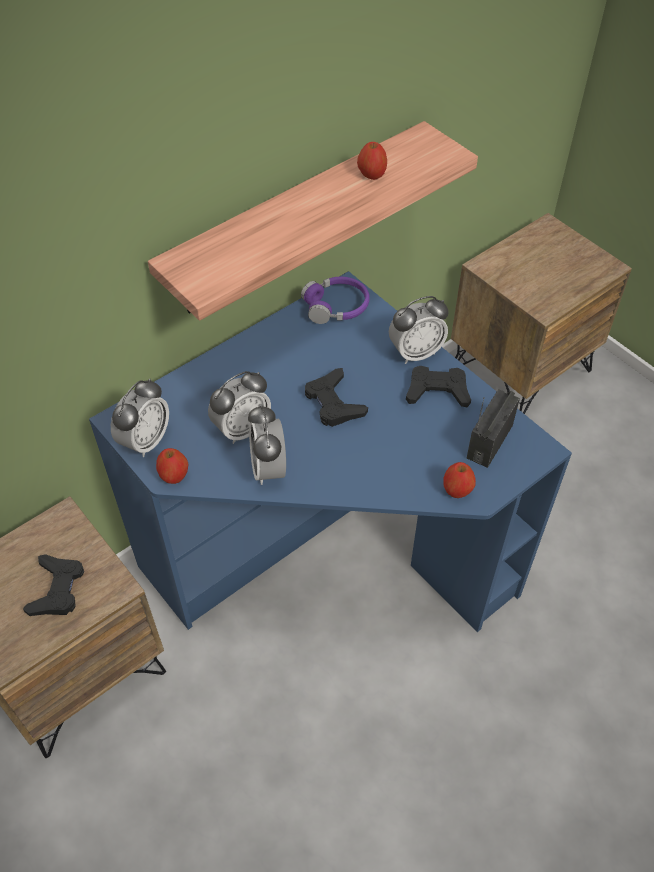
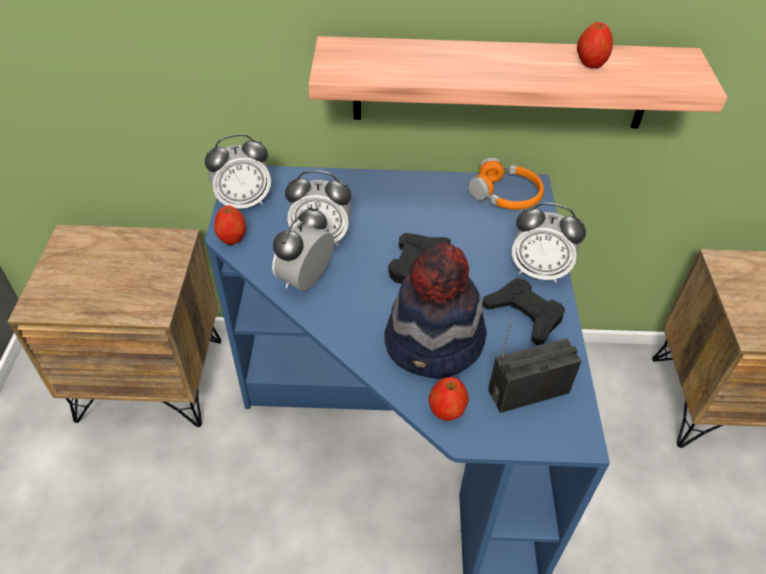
camera: 40 degrees right, 5 degrees down
black game controller [23,554,84,616] -> none
purple headphones [301,277,370,324] -> orange headphones [469,158,544,210]
none -> hat [384,243,487,379]

